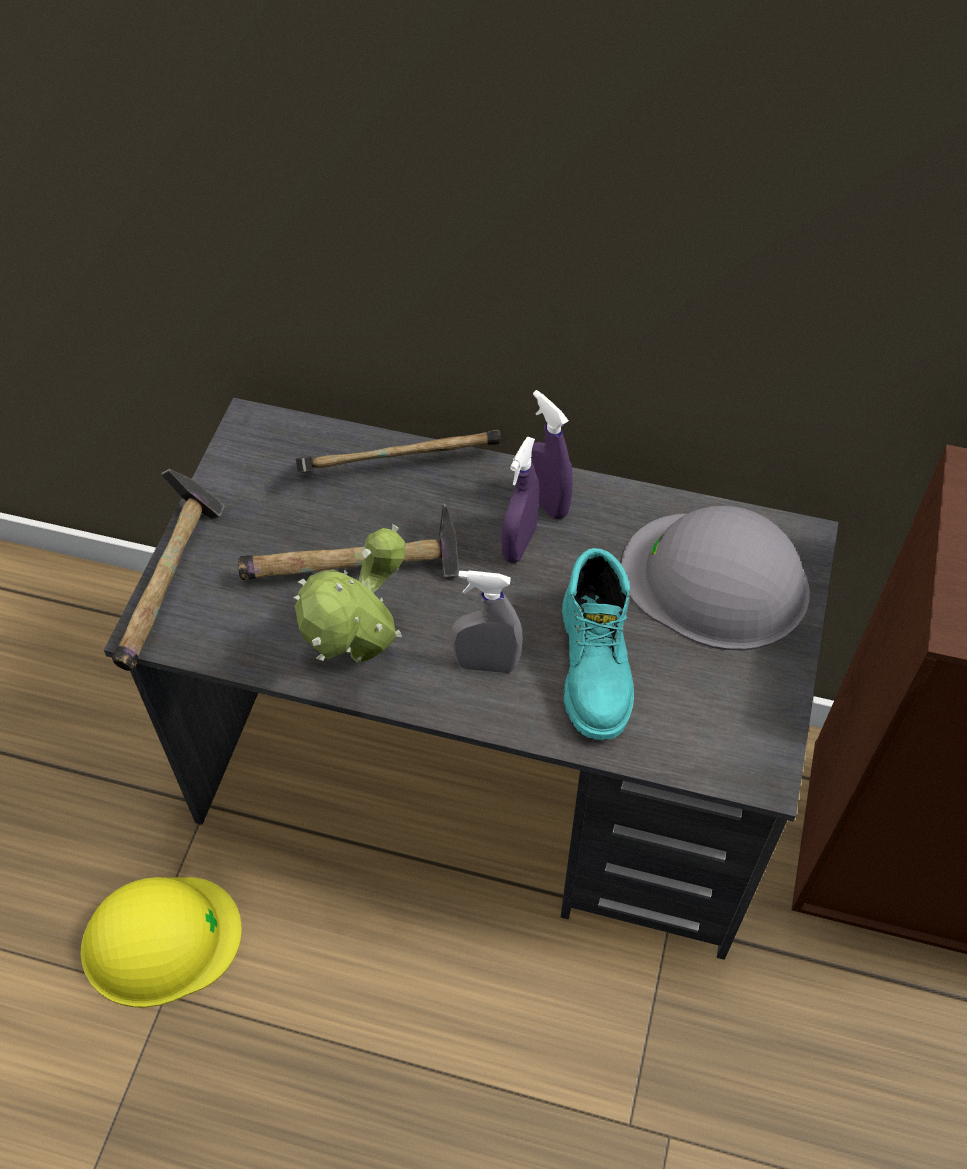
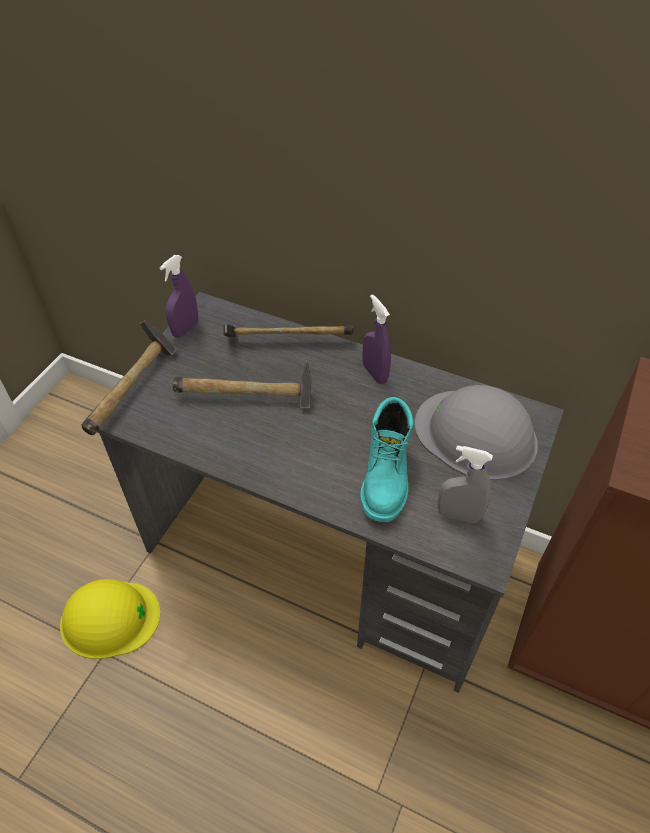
camera: 10 degrees right, 5 degrees down
potted plant [293,524,405,663] -> none
grey spray bottle [451,570,523,673] -> grey spray bottle moved to [438,445,493,523]
purple spray bottle [502,436,539,563] -> purple spray bottle moved to [159,255,198,337]

